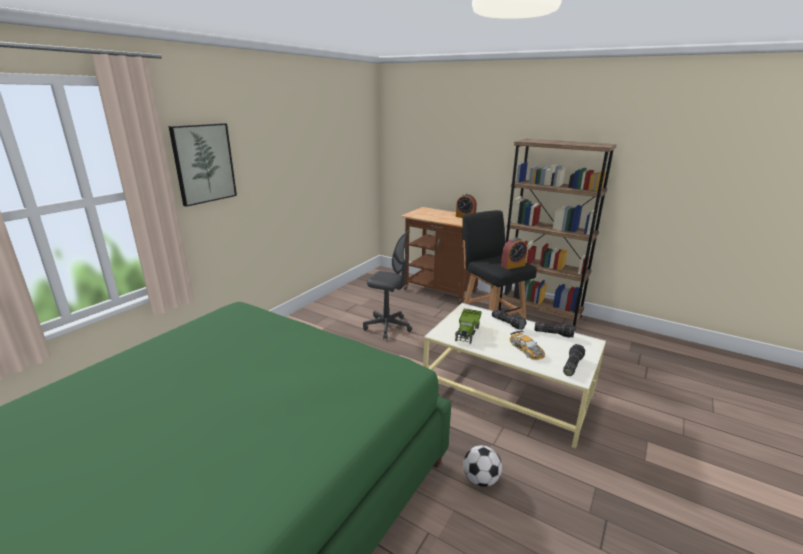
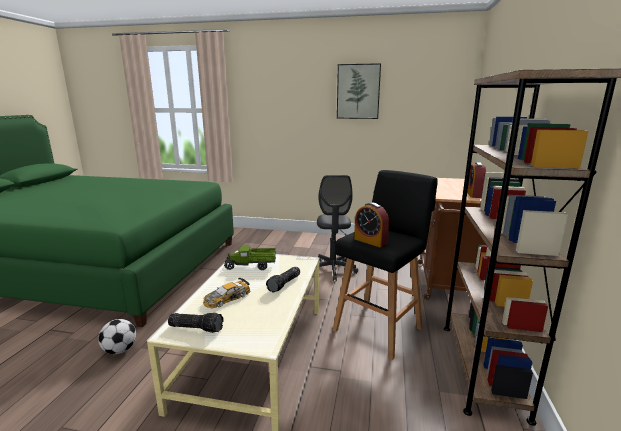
camera: 70 degrees right, 5 degrees down
picture [169,123,237,207] -> picture moved to [337,63,381,119]
flashlight [534,322,575,338] -> none

